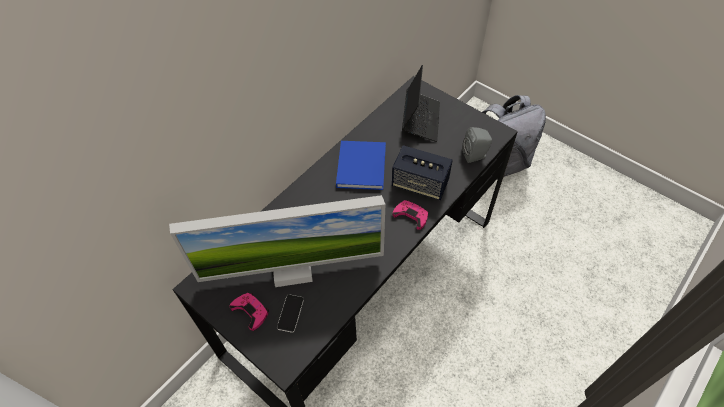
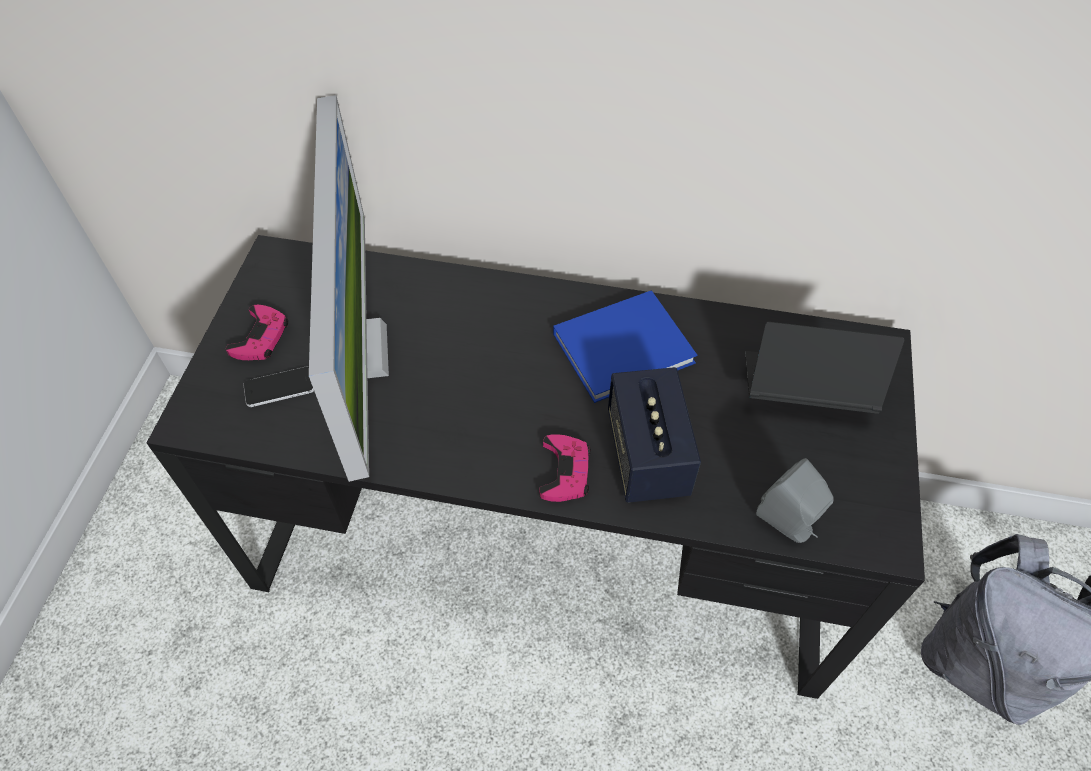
camera: 60 degrees right, 0 degrees up
monitor [169,195,385,287] -> monitor turned 150 degrees counterclockwise [309,95,389,482]
laptop [402,65,440,142] -> laptop turned 150 degrees counterclockwise [745,322,904,414]

